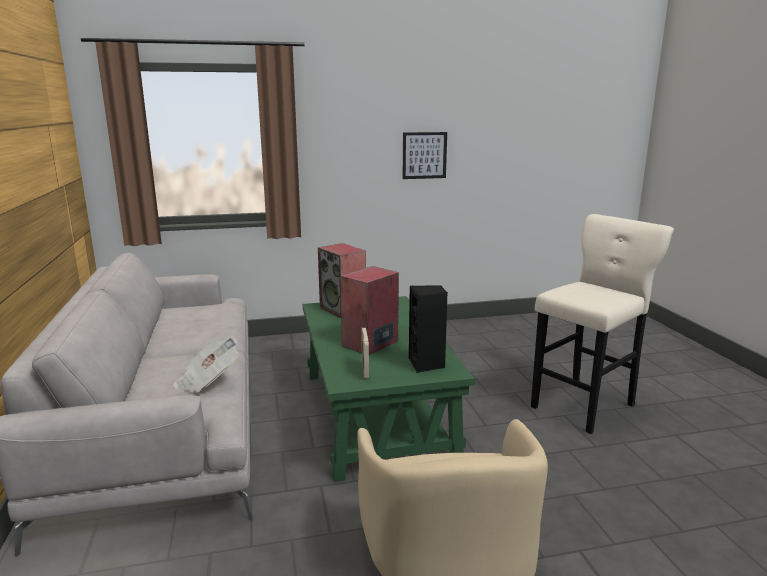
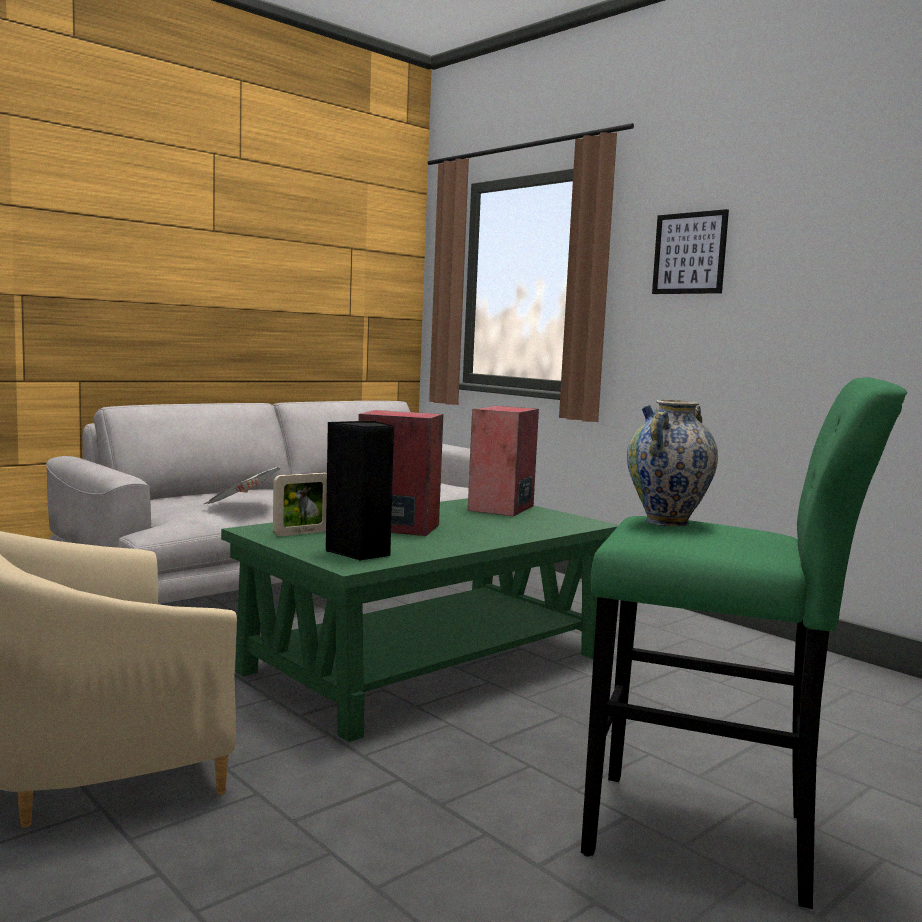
camera: 60 degrees right, 10 degrees down
picture [403,132,447,179] -> picture moved to [652,209,729,294]
beige stool [531,214,674,434] -> green stool [581,377,907,909]
none -> vase [627,400,718,526]

